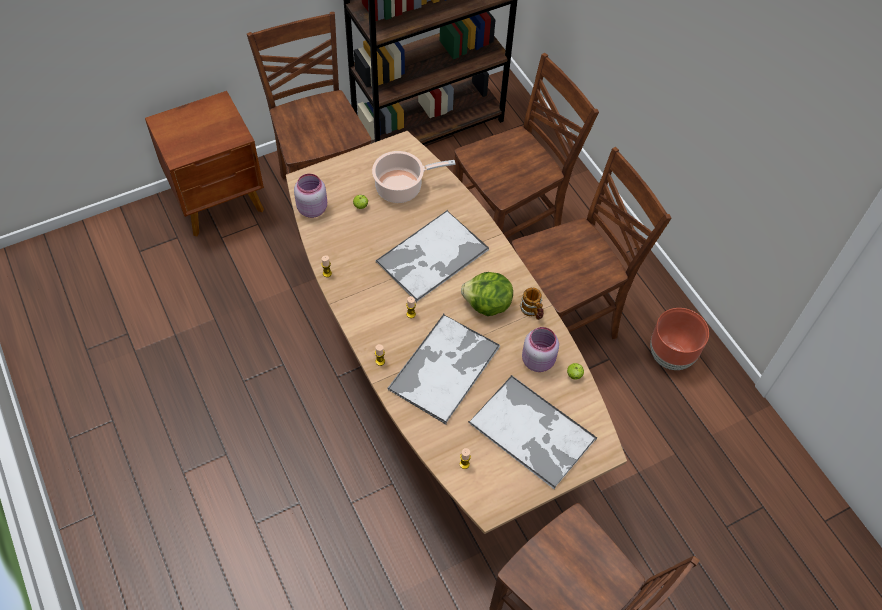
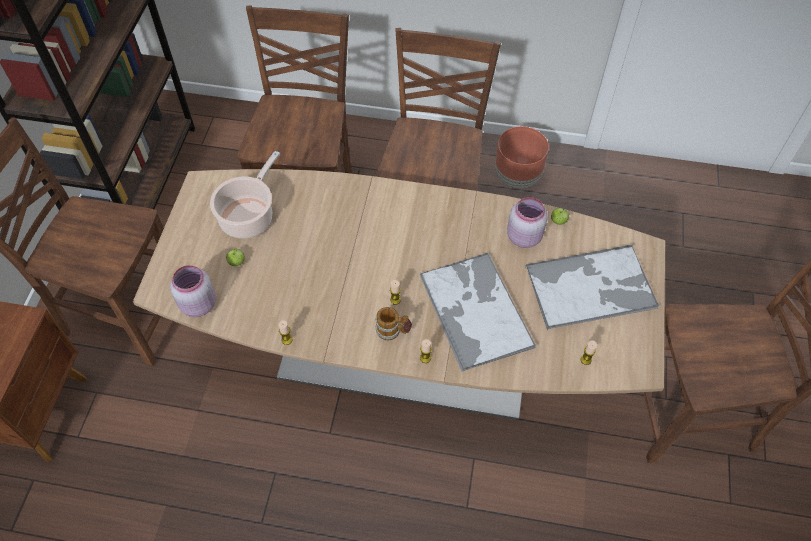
camera: 50 degrees left, 0 degrees up
tray [375,210,489,302] -> none
lettuce [461,272,513,316] -> none
mug [520,287,544,320] -> mug moved to [375,307,412,340]

